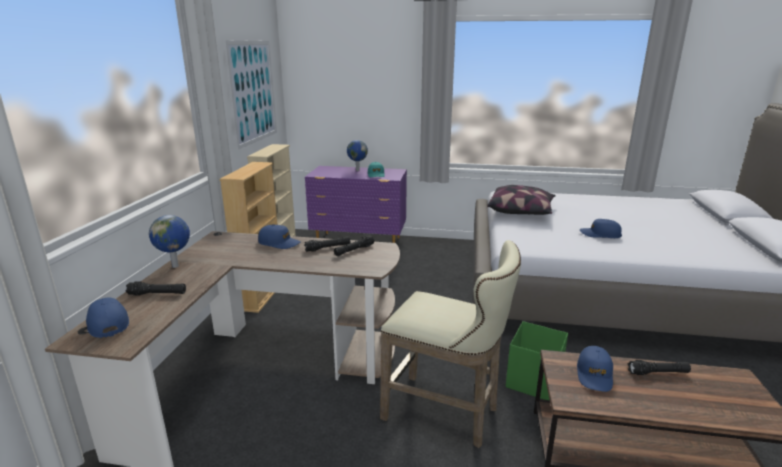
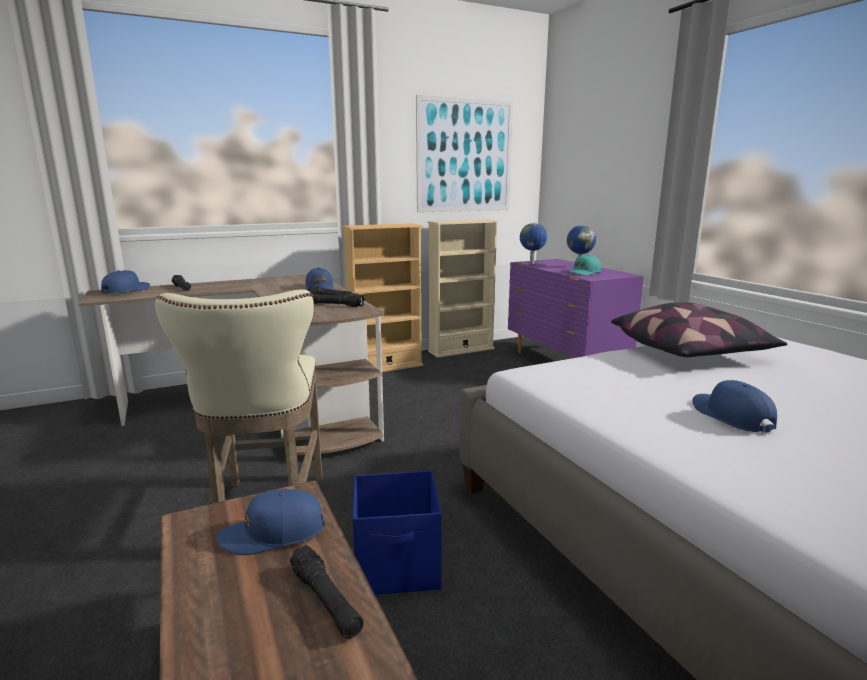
camera: 55 degrees right, 5 degrees down
globe [149,215,190,268] -> globe moved to [520,223,547,264]
green storage box [506,321,568,400] -> blue storage box [353,471,442,595]

